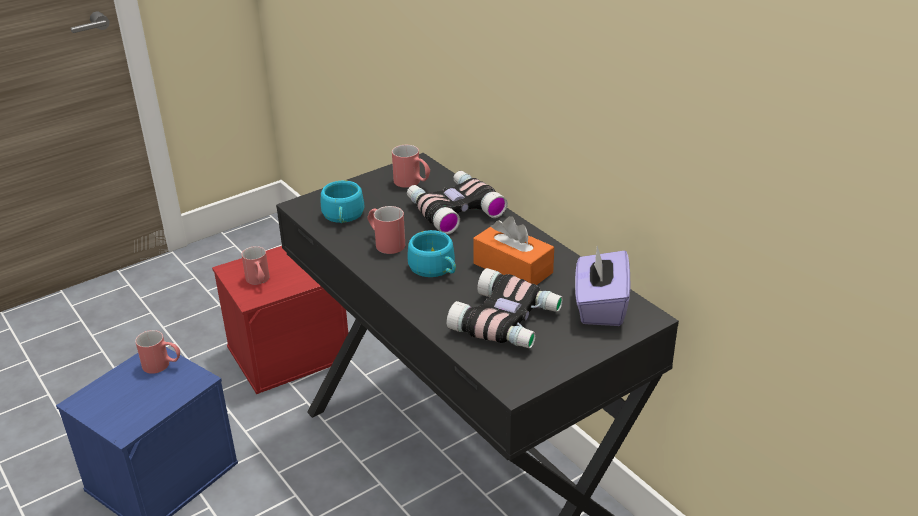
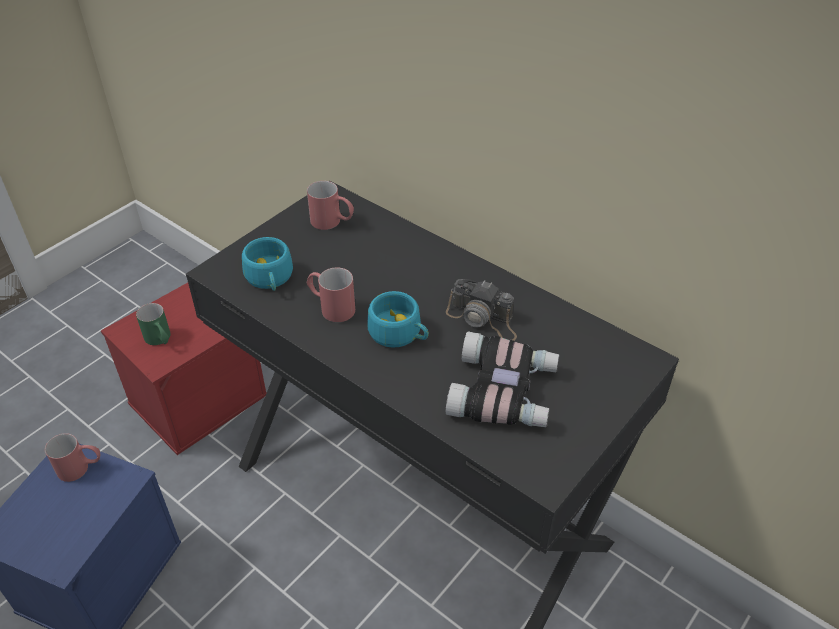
camera: 15 degrees left, 10 degrees up
red mug [242,246,270,285] -> green mug [136,303,170,345]
binoculars [407,171,508,234] -> none
orange tissue box [473,216,554,285] -> camera [446,279,517,340]
purple tissue box [575,246,630,326] -> none

